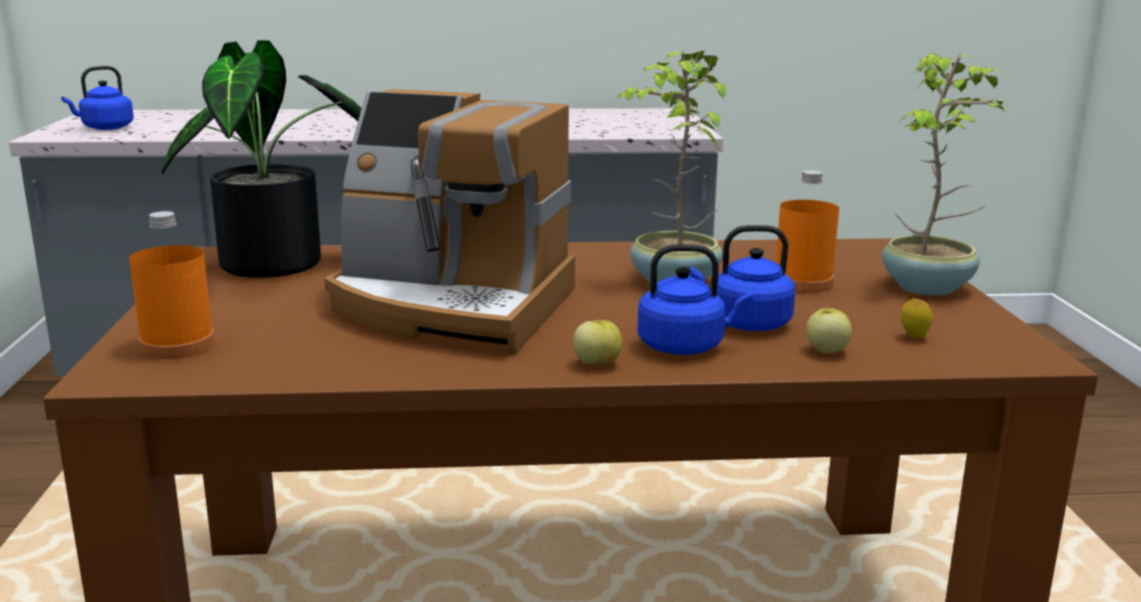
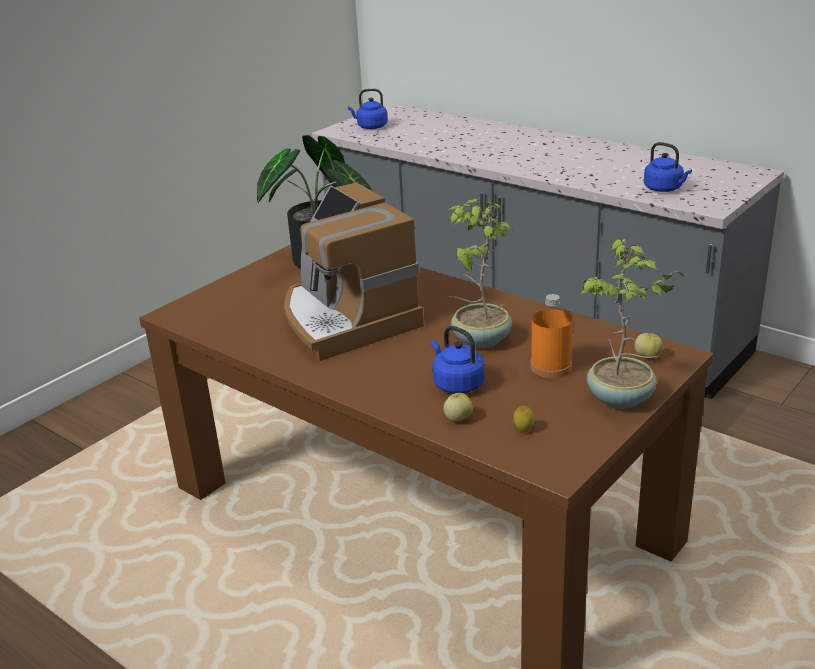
camera: 45 degrees right, 10 degrees up
orange bottle [129,211,215,359] -> none
apple [573,320,622,365] -> apple moved to [635,333,663,359]
blue kettle [637,244,753,355] -> blue kettle moved to [644,142,692,192]

